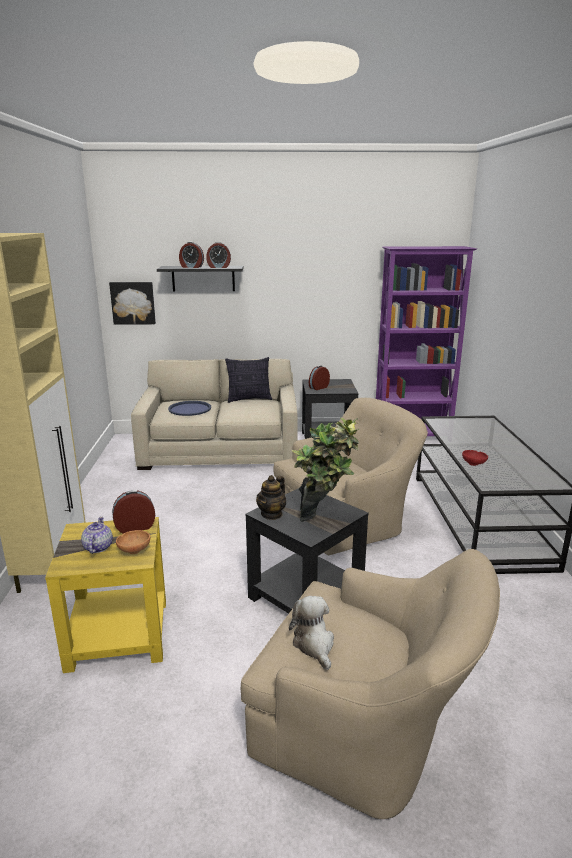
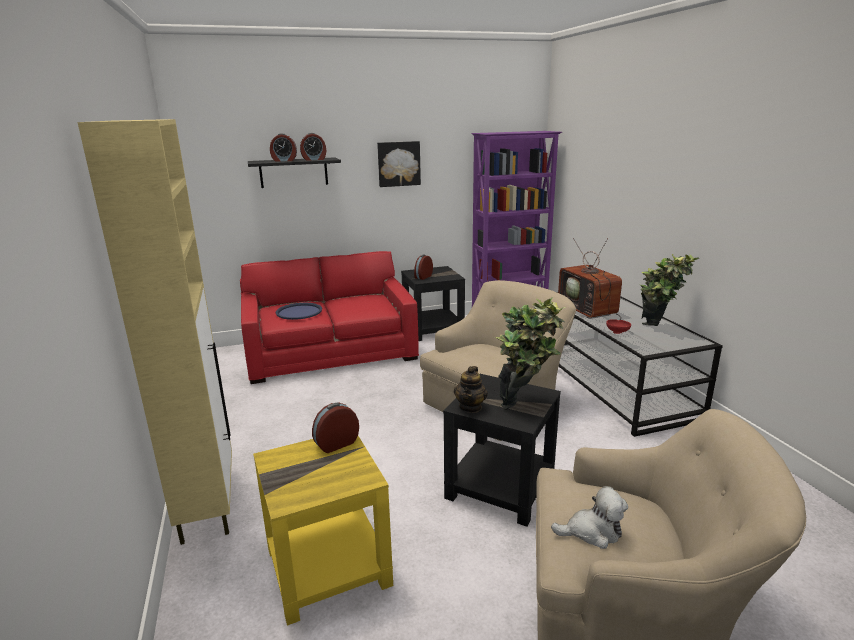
camera: 15 degrees left, 0 degrees up
teapot [81,517,113,554] -> none
picture [109,282,156,325] -> picture moved to [377,141,421,187]
brown bowl [116,530,150,554] -> none
beige sofa [131,359,298,470] -> red sofa [240,251,419,384]
pillow [225,357,272,403] -> none
plush toy [289,596,334,670] -> plush toy turned 120 degrees clockwise [551,486,628,549]
none -> television [558,238,622,320]
none -> potted plant [640,254,699,326]

